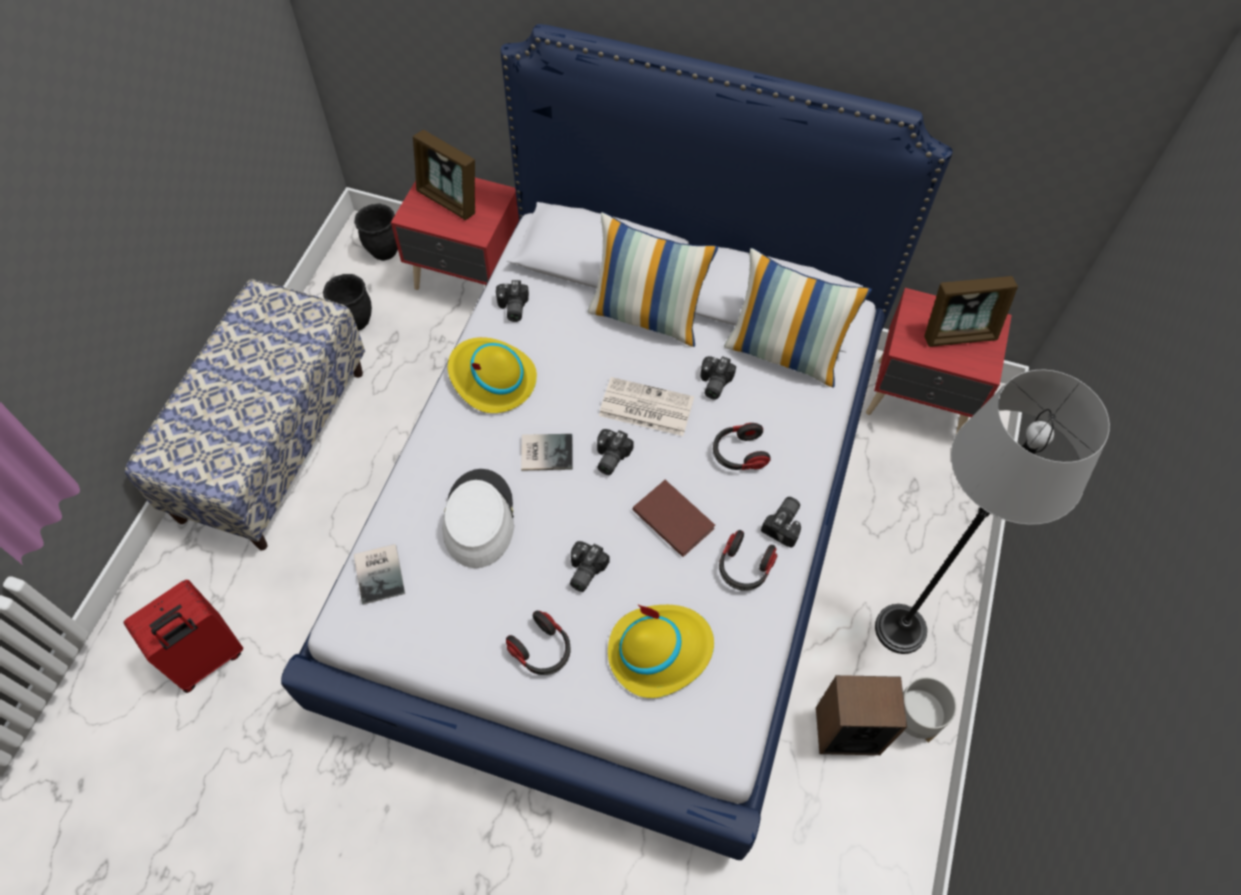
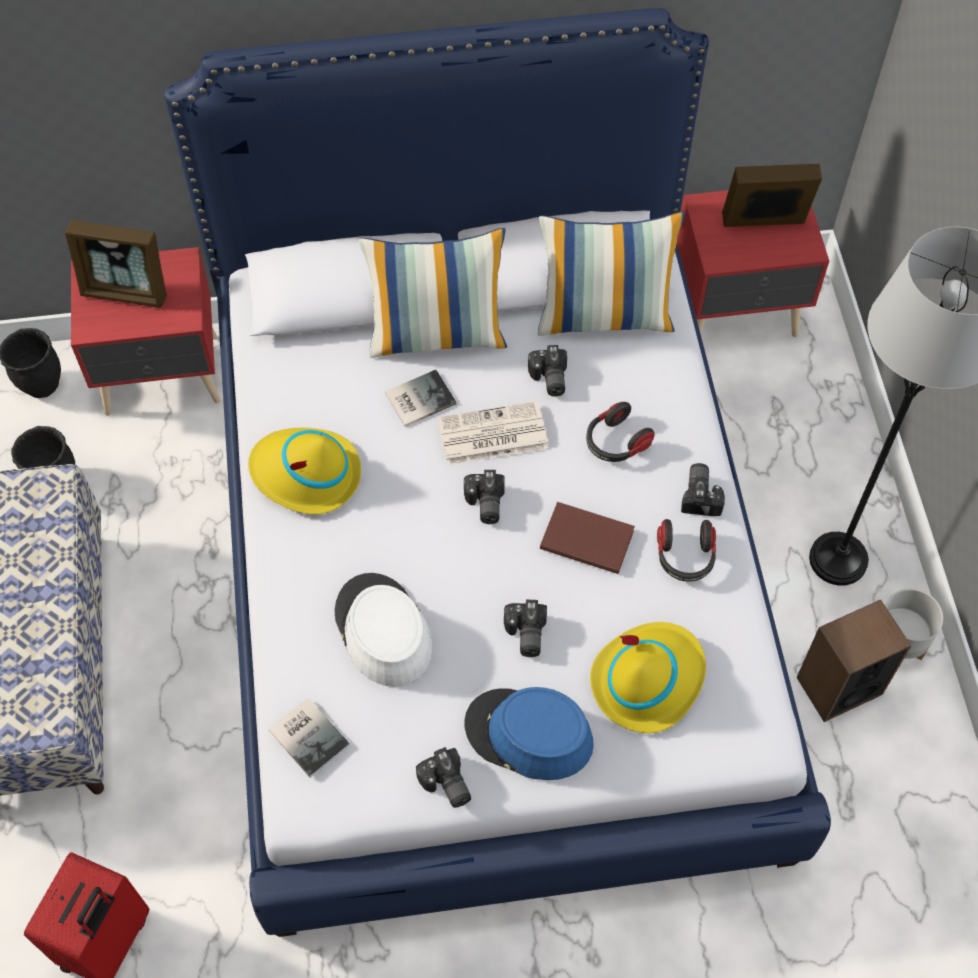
camera: 25 degrees left, 0 degrees up
camera [496,280,529,322] -> camera moved to [416,747,471,808]
headphones [506,611,570,675] -> blue hat [464,687,594,780]
book [521,434,573,471] -> book moved to [385,370,457,427]
picture frame [924,276,1018,347] -> picture frame turned 150 degrees counterclockwise [722,164,822,227]

